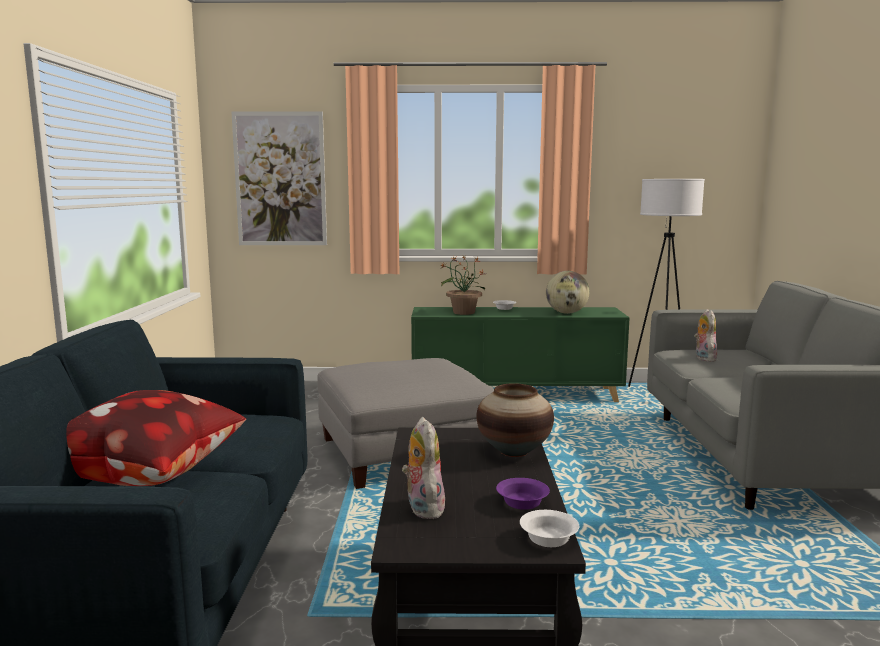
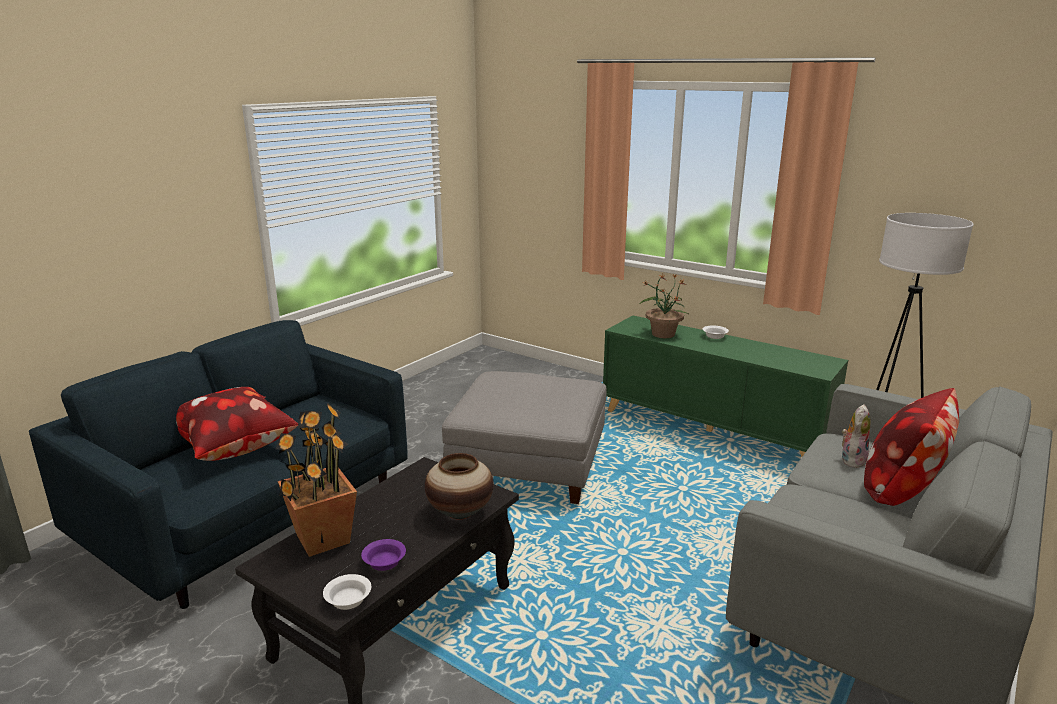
camera: 35 degrees right, 10 degrees up
picture [232,111,327,245] -> none
plush toy [402,417,448,519] -> potted plant [275,403,357,557]
globe [546,271,589,314] -> none
none -> pillow [864,388,959,506]

